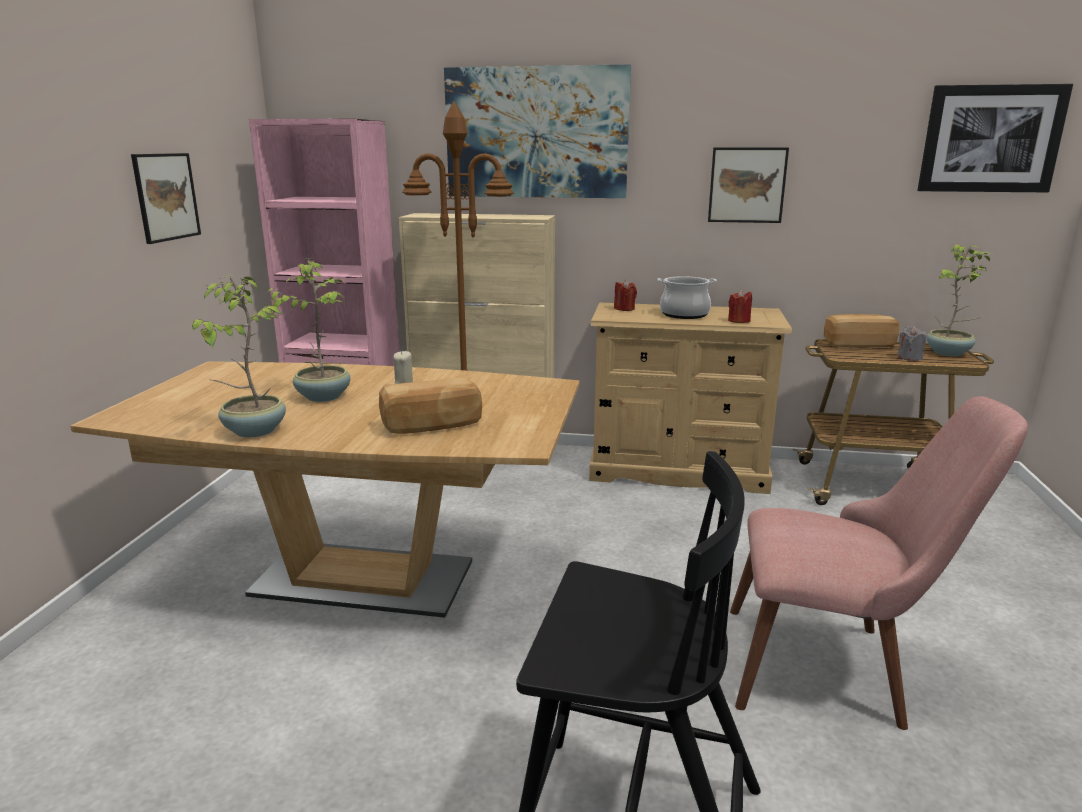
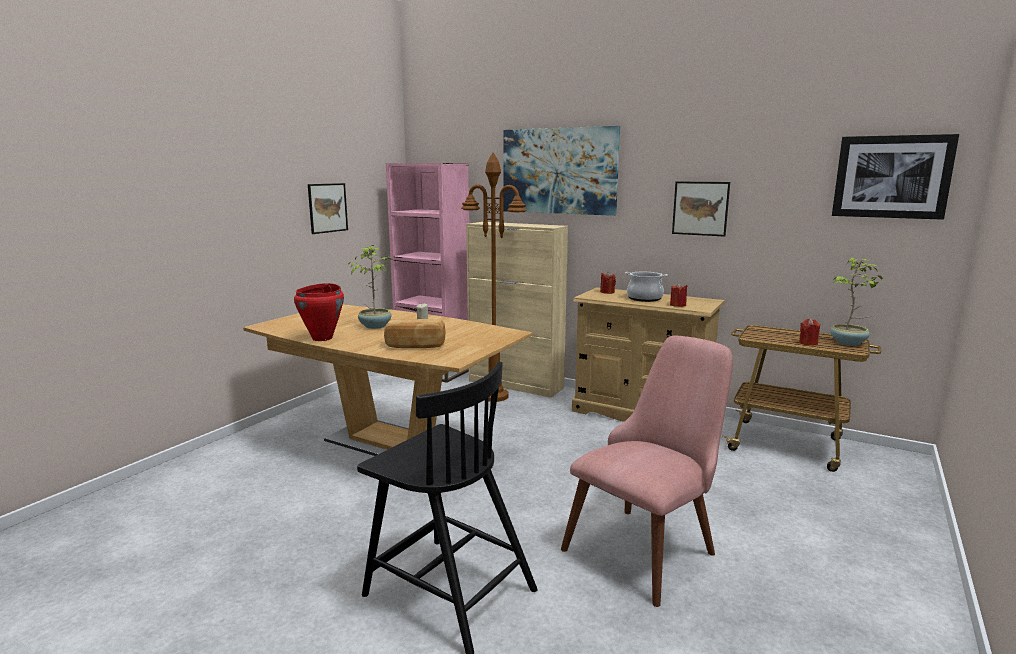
camera: 20 degrees right, 5 degrees down
potted plant [192,276,286,437] -> red cooking pot [294,283,344,341]
pink chair [730,396,1028,730] -> pink chair turned 75 degrees counterclockwise [561,336,733,607]
bread [824,314,900,347] -> none
grey candle [898,326,926,361] -> red candle [799,318,820,345]

